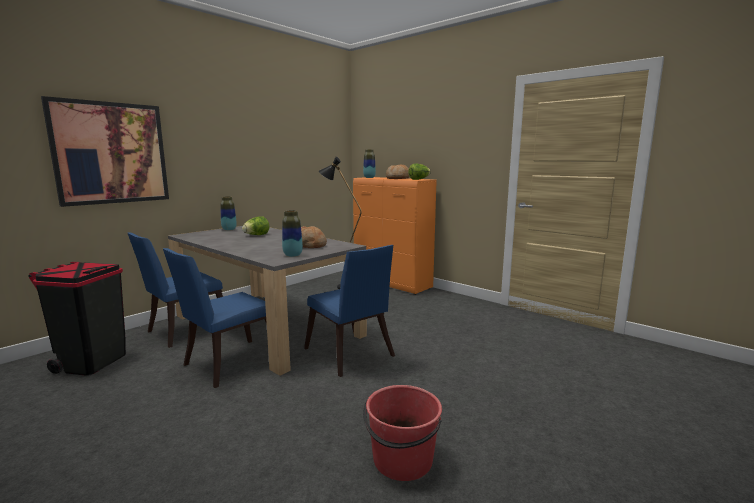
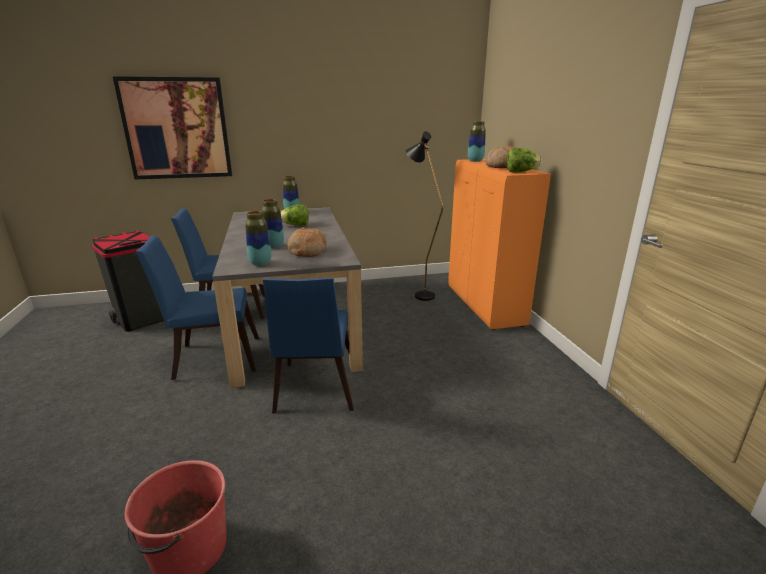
camera: 35 degrees right, 10 degrees up
none -> vase [261,199,284,248]

